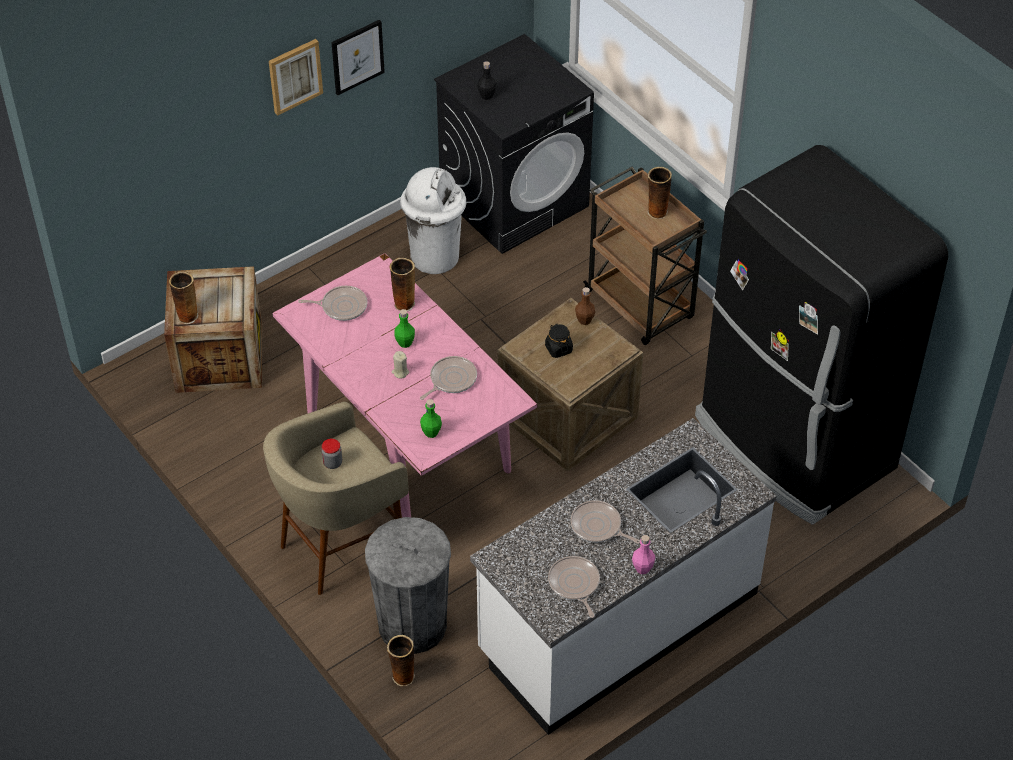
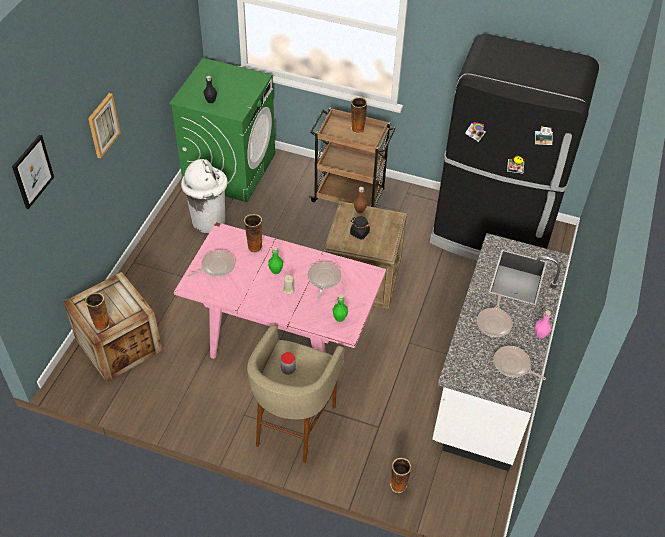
camera: 35 degrees left, 0 degrees up
picture [331,20,385,95] -> picture moved to [12,134,54,209]
grey trash can [365,517,451,654] -> none
black washing machine [434,34,594,254] -> green washing machine [169,58,275,202]
frying pan [571,500,640,544] -> frying pan turned 75 degrees counterclockwise [477,294,513,337]

